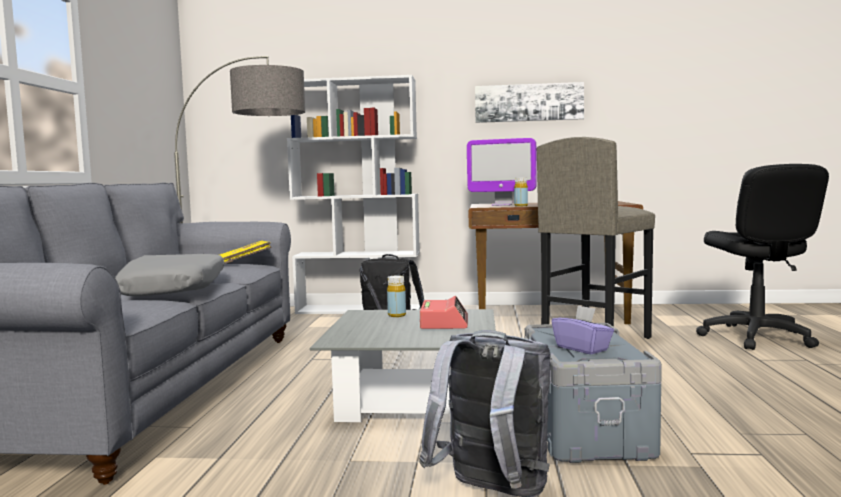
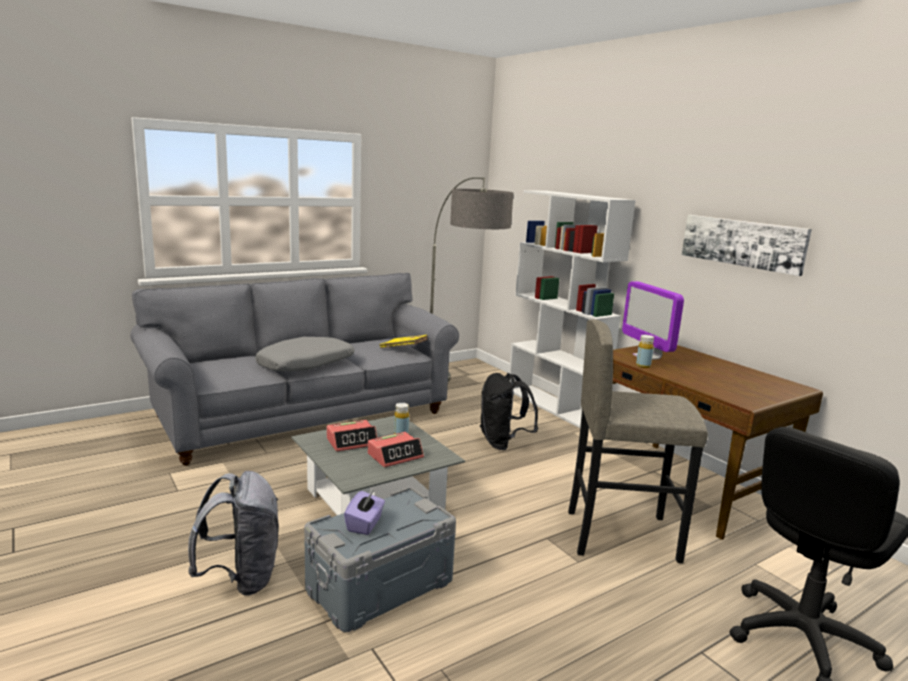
camera: 50 degrees right, 10 degrees up
none -> alarm clock [327,420,377,452]

